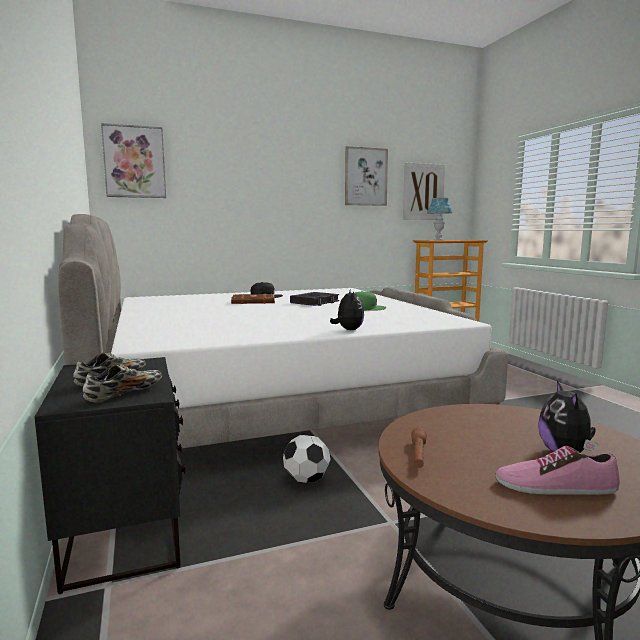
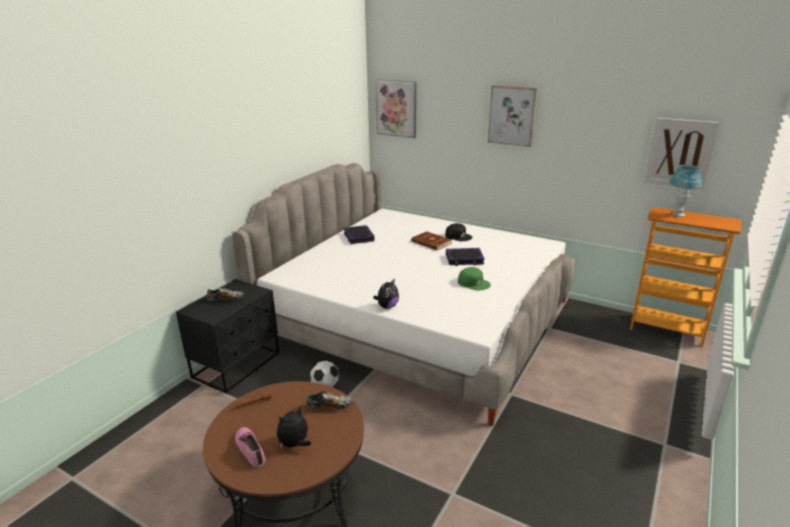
camera: 50 degrees right, 15 degrees up
shoe [83,364,163,402] -> shoe moved to [306,391,353,410]
picture [345,146,388,206] -> picture moved to [488,85,538,147]
none -> book [344,225,375,244]

